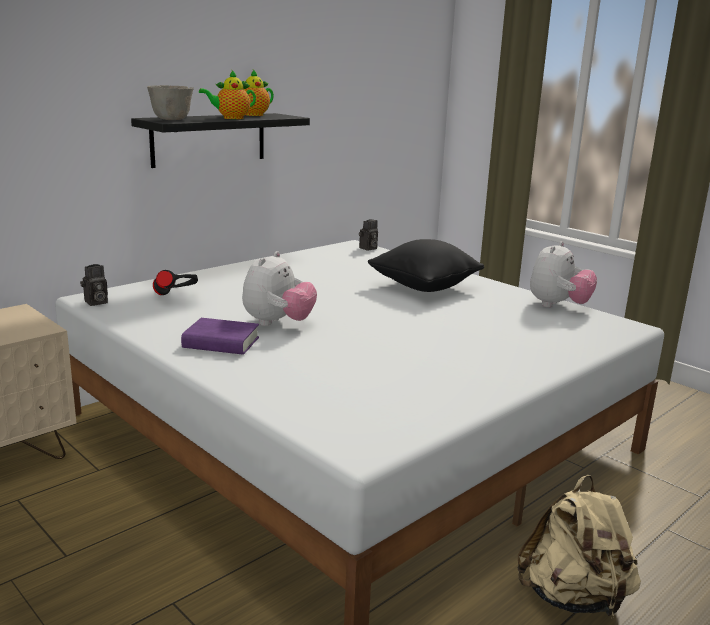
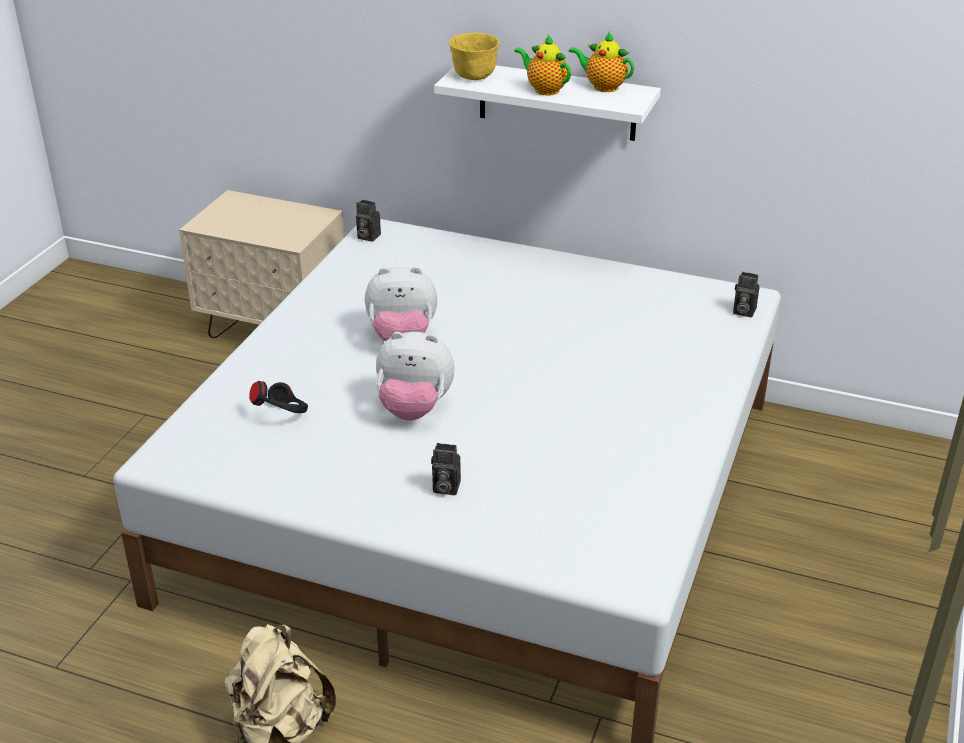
camera: 65 degrees right, 15 degrees up
black shelf [131,113,310,168] -> white shelf [434,65,661,141]
grey bowl [147,85,194,120] -> yellow bowl [449,33,499,80]
black headphones [153,270,198,295] -> black headphones moved to [249,381,308,413]
purple book [181,318,259,355] -> none
black pillow [368,239,484,292] -> none
plush toy [530,241,597,307] -> plush toy moved to [376,332,455,421]
none -> camera [431,443,461,495]

